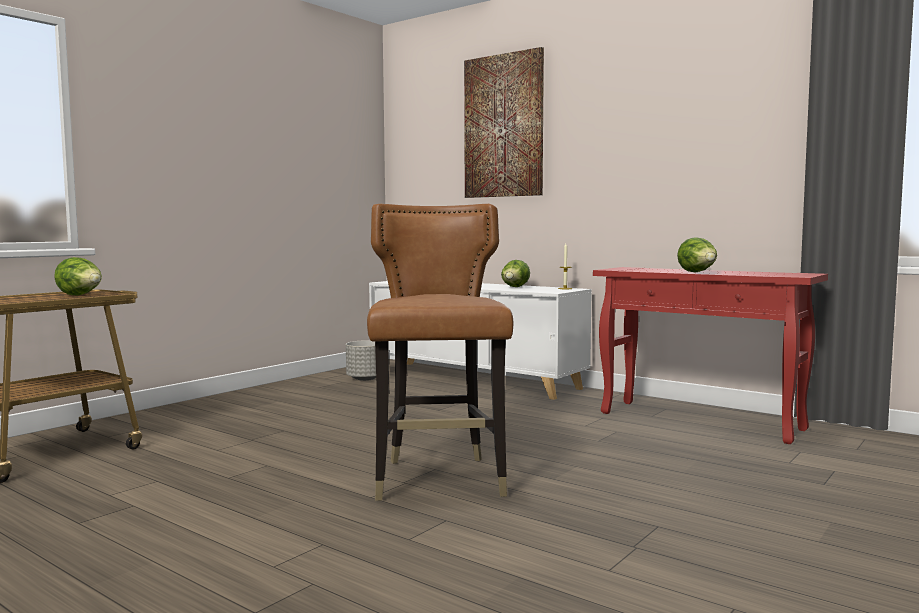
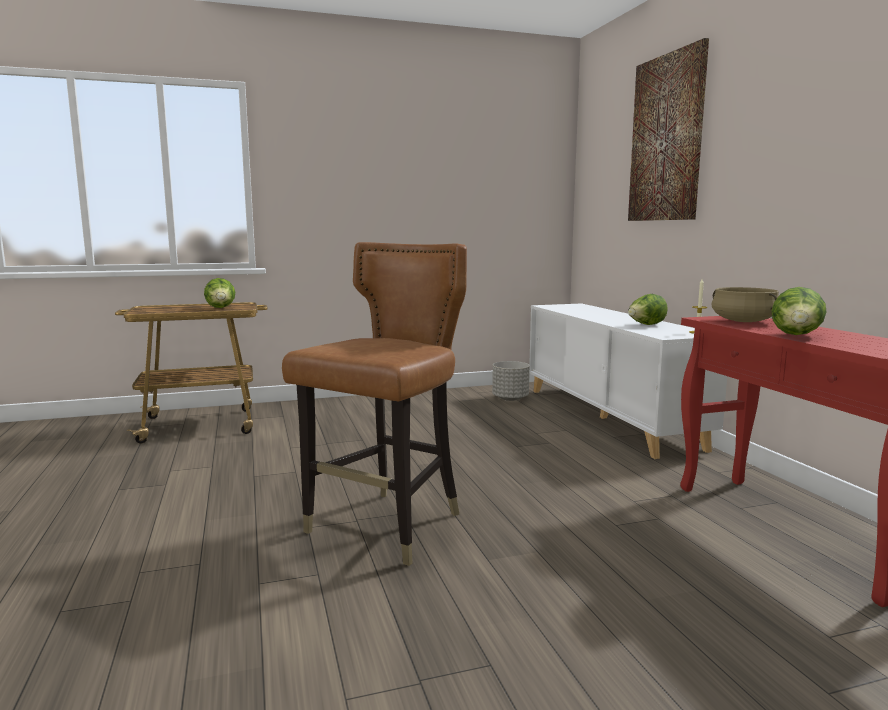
camera: 35 degrees right, 5 degrees up
none -> beige cooking pot [711,287,779,322]

